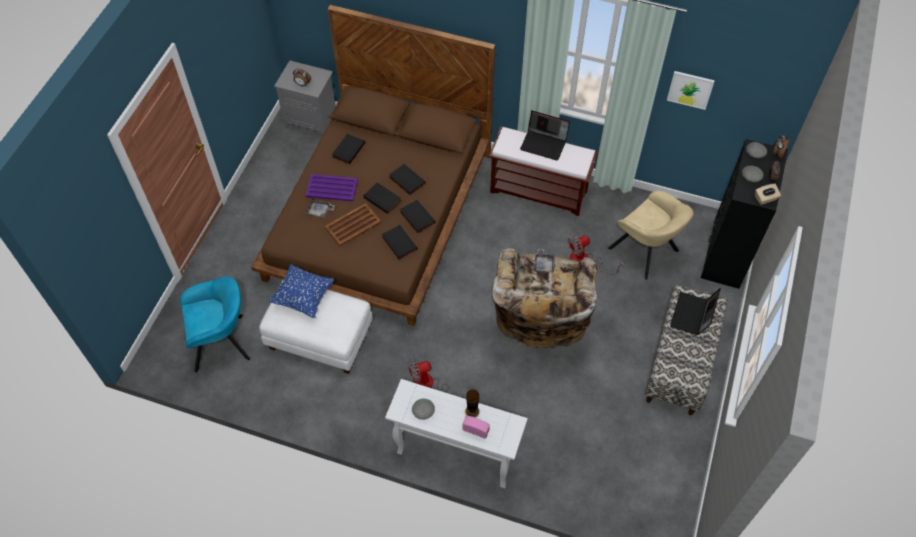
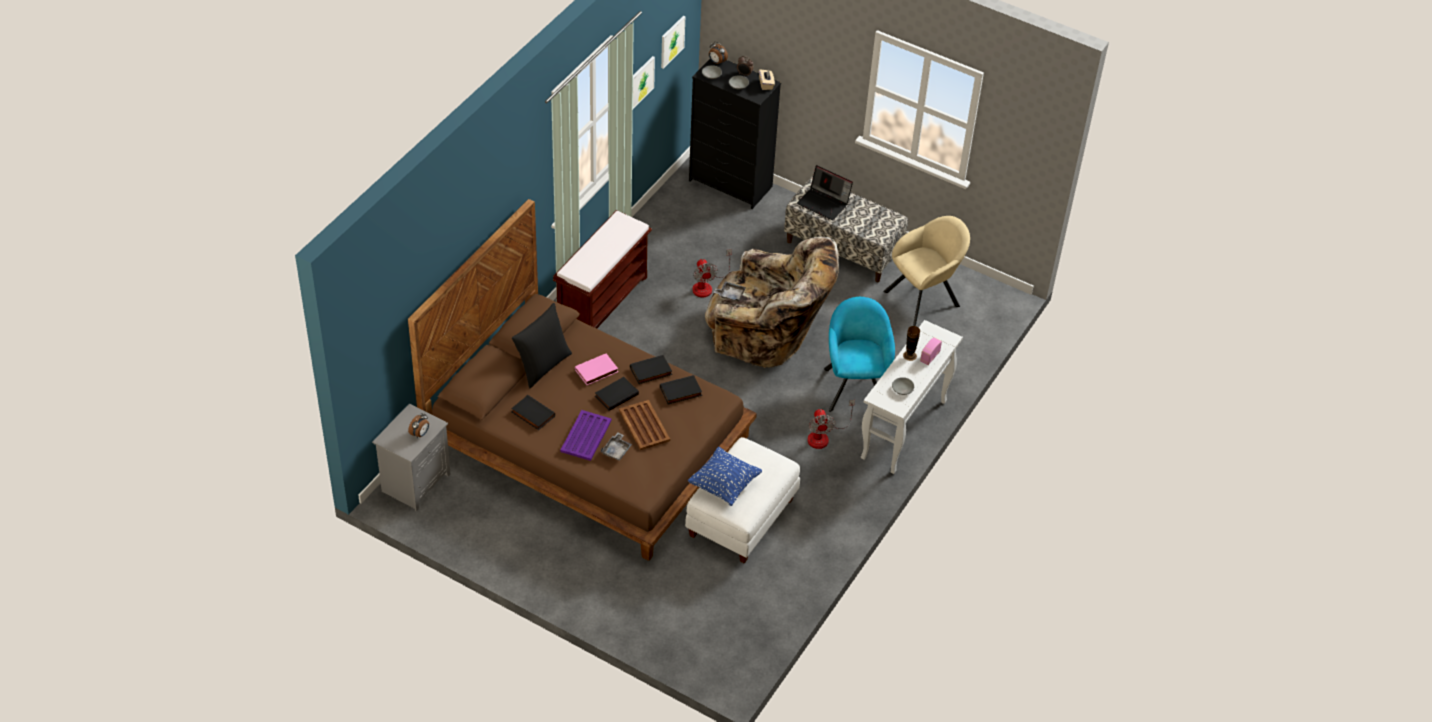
camera: 80 degrees left, 10 degrees down
turquoise armchair [180,277,250,372] -> turquoise armchair moved to [824,297,895,412]
black book [389,164,426,195] -> pink book [575,353,618,385]
laptop [520,111,570,160] -> none
beige armchair [608,191,694,280] -> beige armchair moved to [883,216,970,326]
none -> black pillow [512,303,572,388]
none -> picture [661,16,685,69]

